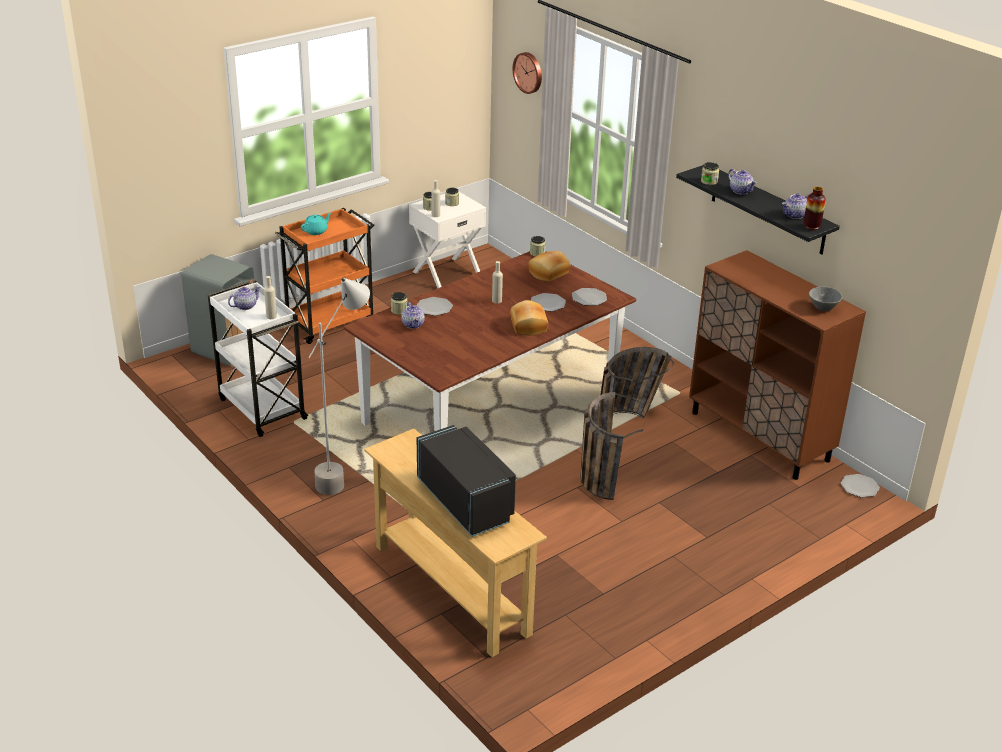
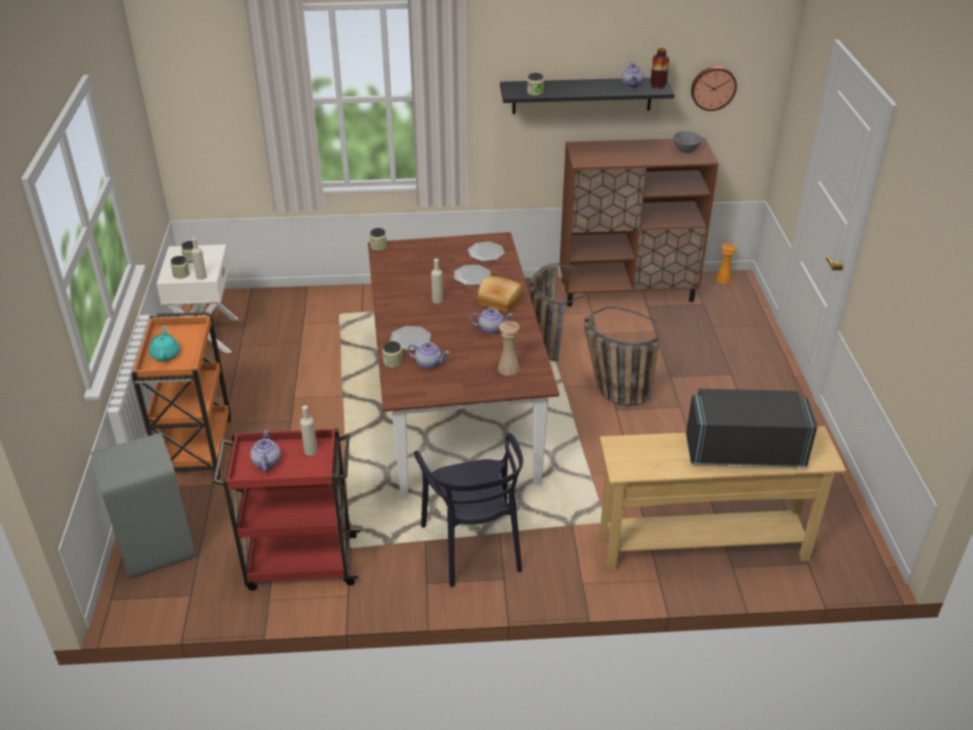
camera: 55 degrees left, 5 degrees up
white cart [208,281,308,437] -> red cart [213,428,360,591]
grey floor lamp [308,277,370,495] -> black chair [414,433,523,587]
wall clock [512,52,542,94] -> wall clock moved to [691,66,737,111]
bread [528,251,570,282] -> none
teapot [728,169,757,194] -> teapot moved to [470,308,512,334]
plate [841,474,880,497] -> orange vase [715,243,737,284]
none -> beige vase [498,321,520,376]

